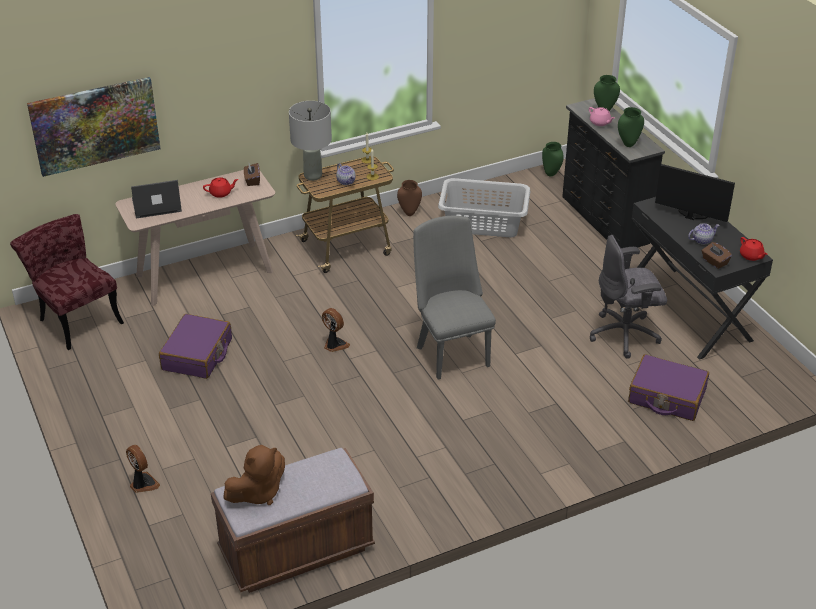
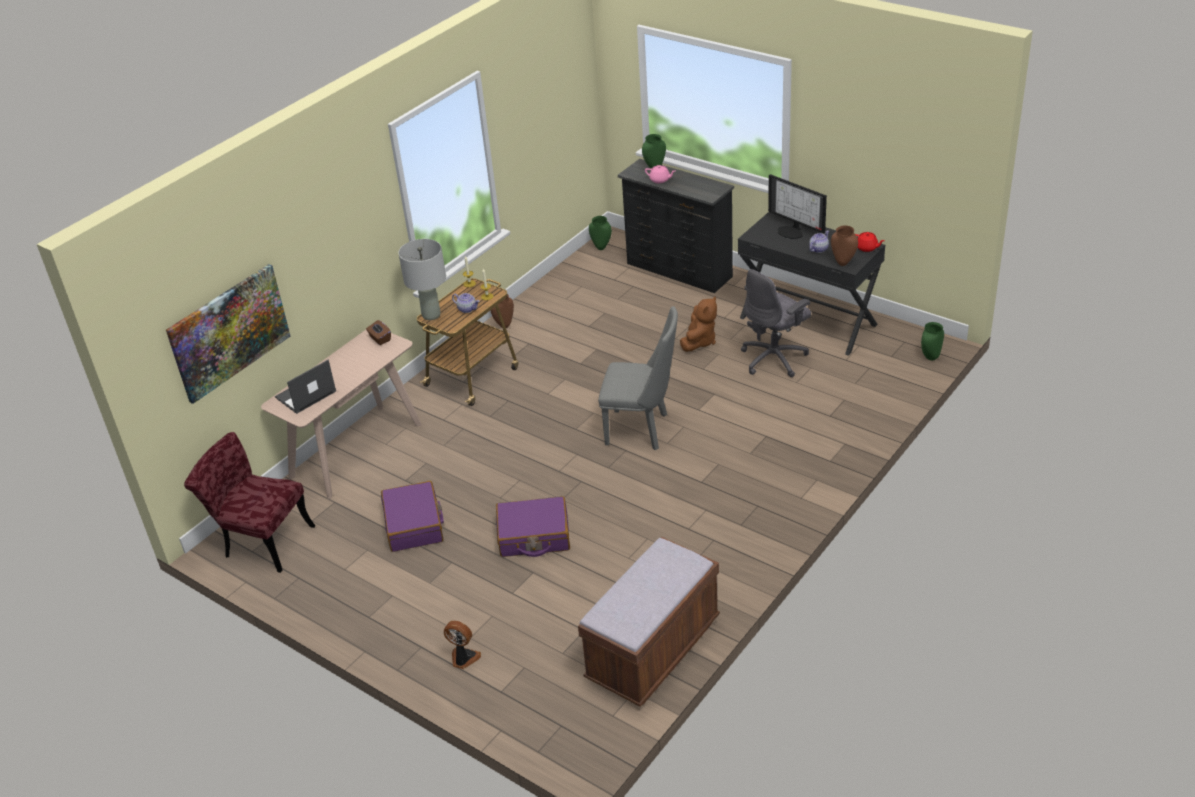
camera: 25 degrees left, 0 degrees up
red teapot [203,177,238,198] -> none
brown plush toy [223,445,285,505] -> brown plush toy moved to [680,296,717,352]
fan [322,308,350,352] -> none
grey chair [413,216,496,380] -> grey chair turned 150 degrees clockwise [598,306,678,450]
grey laundry basket [438,178,530,237] -> none
green vase [618,107,644,147] -> green vase moved to [921,322,944,360]
purple suitcase [628,354,709,421] -> purple suitcase moved to [496,496,570,557]
monitor [655,164,735,222] -> monitor turned 135 degrees counterclockwise [768,174,827,239]
brown tissue box [702,242,732,269] -> brown vase [831,226,858,266]

